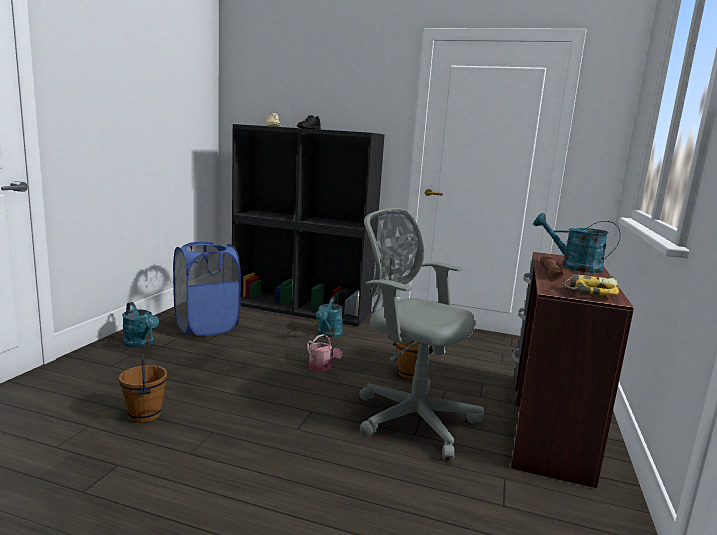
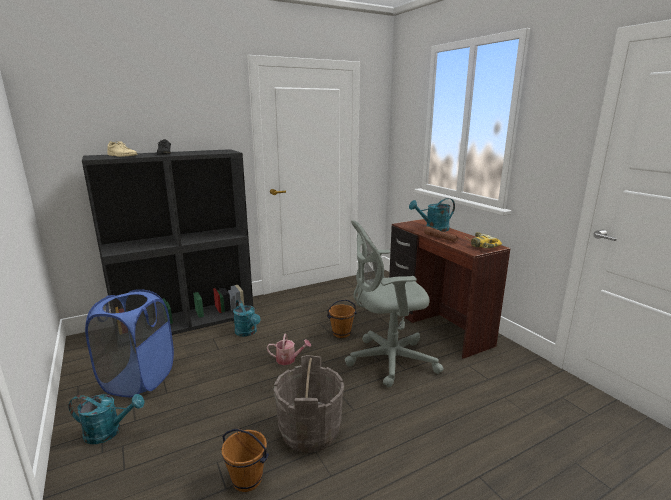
camera: 45 degrees left, 5 degrees up
none -> grey bucket [274,355,344,453]

